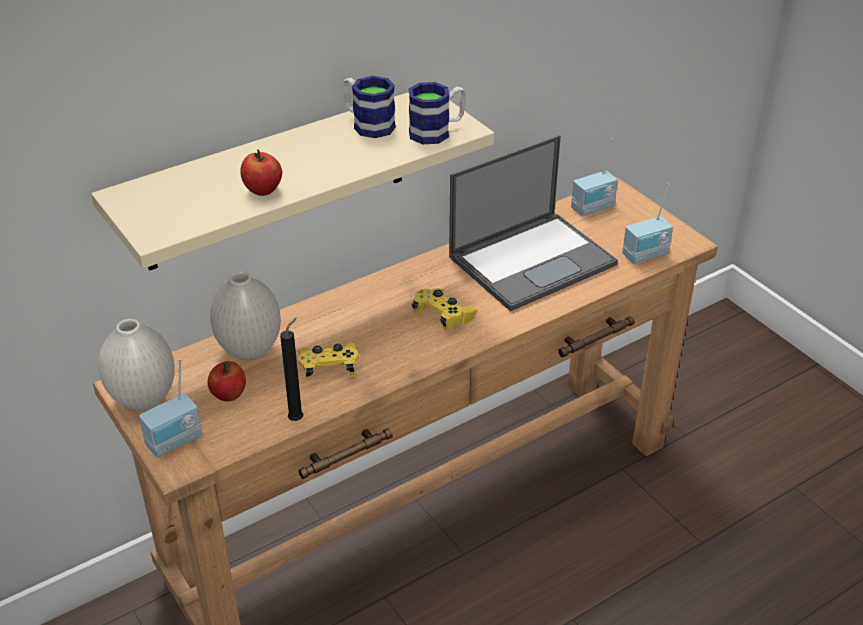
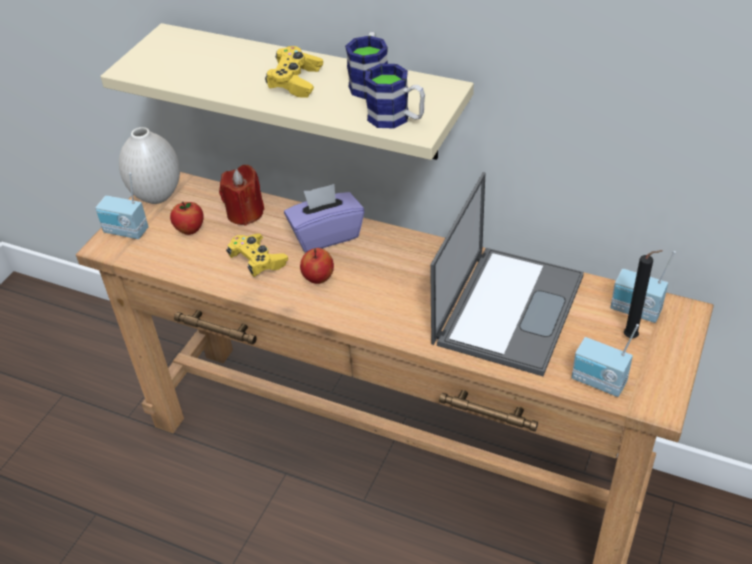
camera: 60 degrees right, 5 degrees up
white vase [210,271,281,361] -> red candle [219,165,264,226]
apple [240,149,283,196] -> apple moved to [300,248,334,284]
black candle [280,317,303,421] -> black candle moved to [624,250,663,338]
yellow game controller [412,288,478,331] -> yellow game controller moved to [265,46,323,98]
laptop [449,135,618,311] -> laptop turned 90 degrees counterclockwise [430,172,584,376]
none -> purple tissue box [284,184,365,252]

